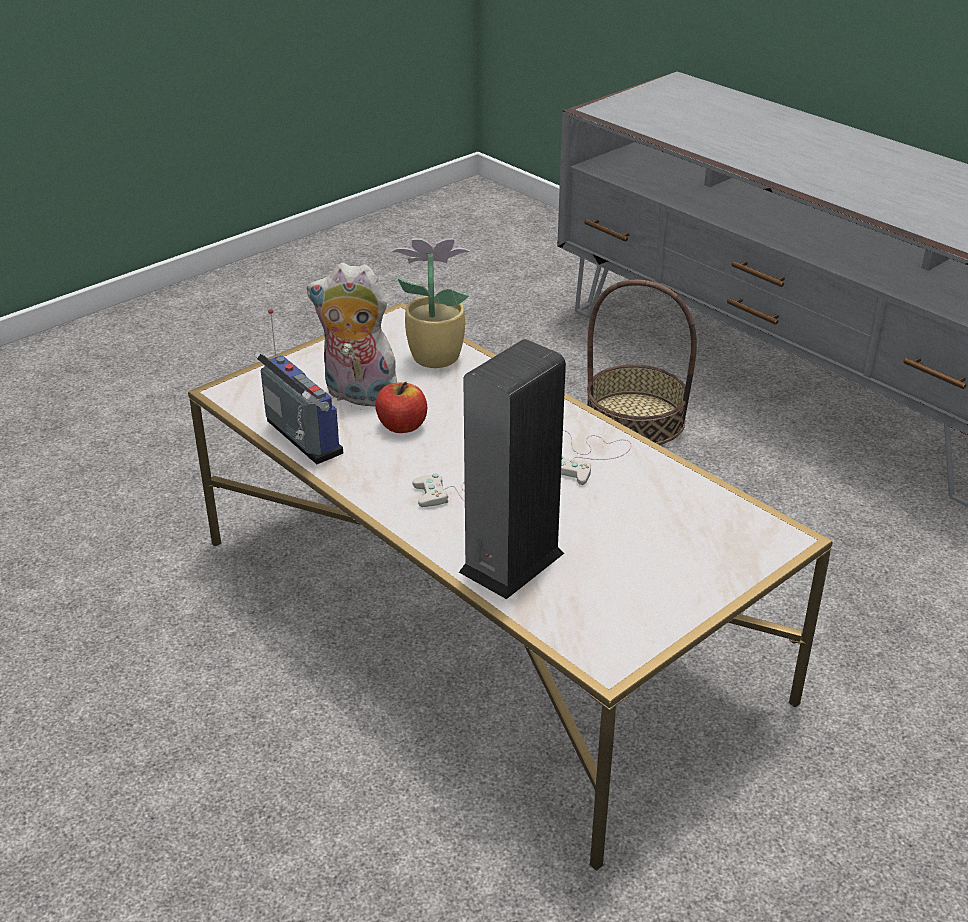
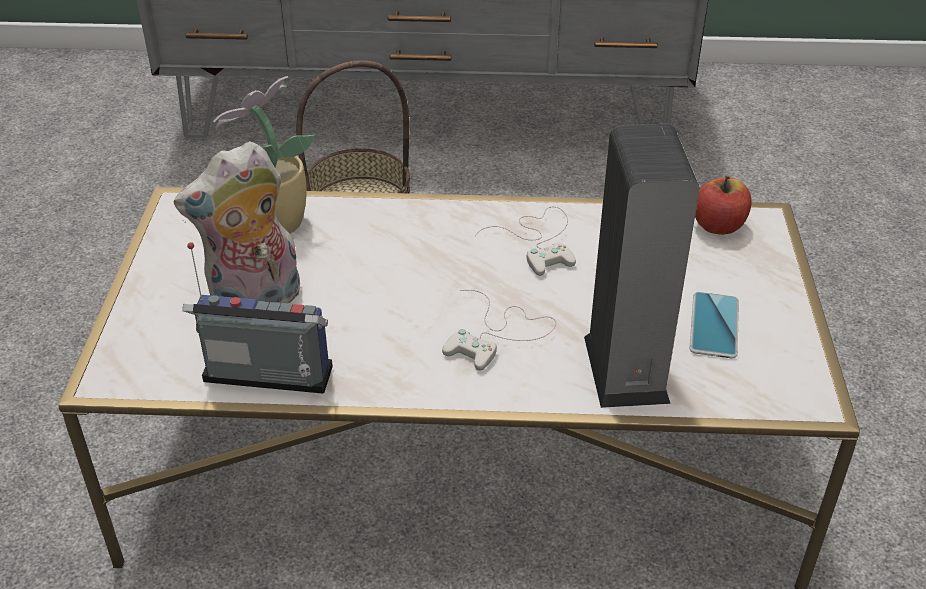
camera: 45 degrees left, 5 degrees up
apple [375,381,427,433] -> apple moved to [695,176,752,235]
none -> phone [690,292,739,358]

